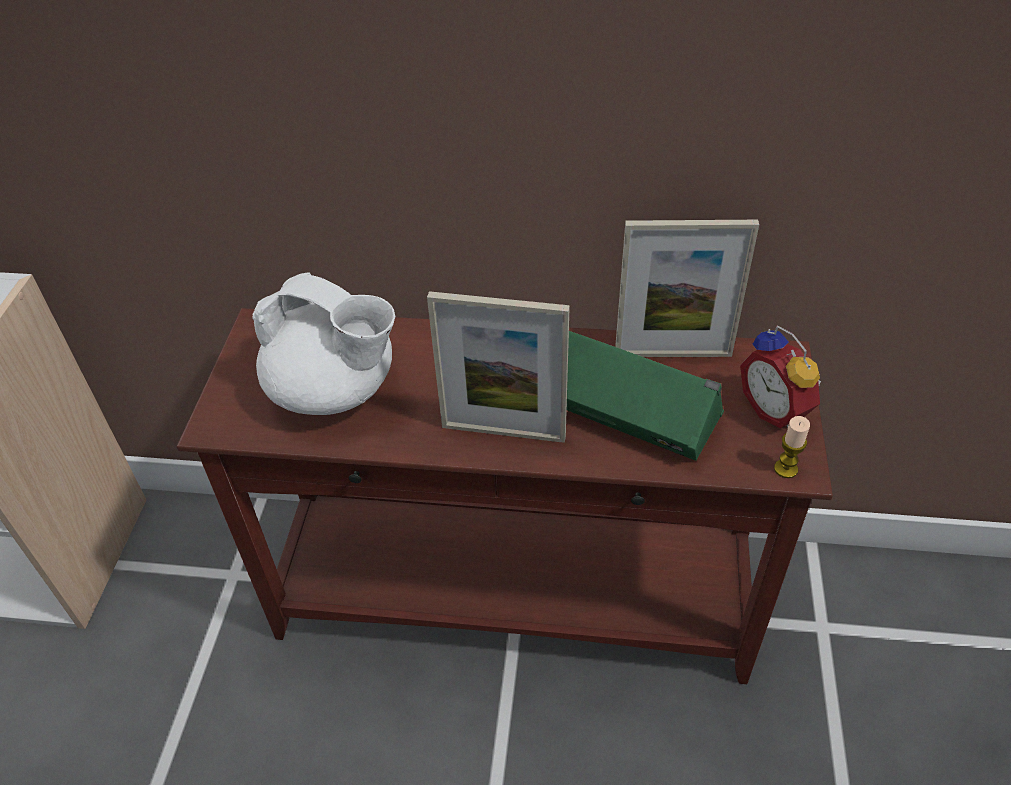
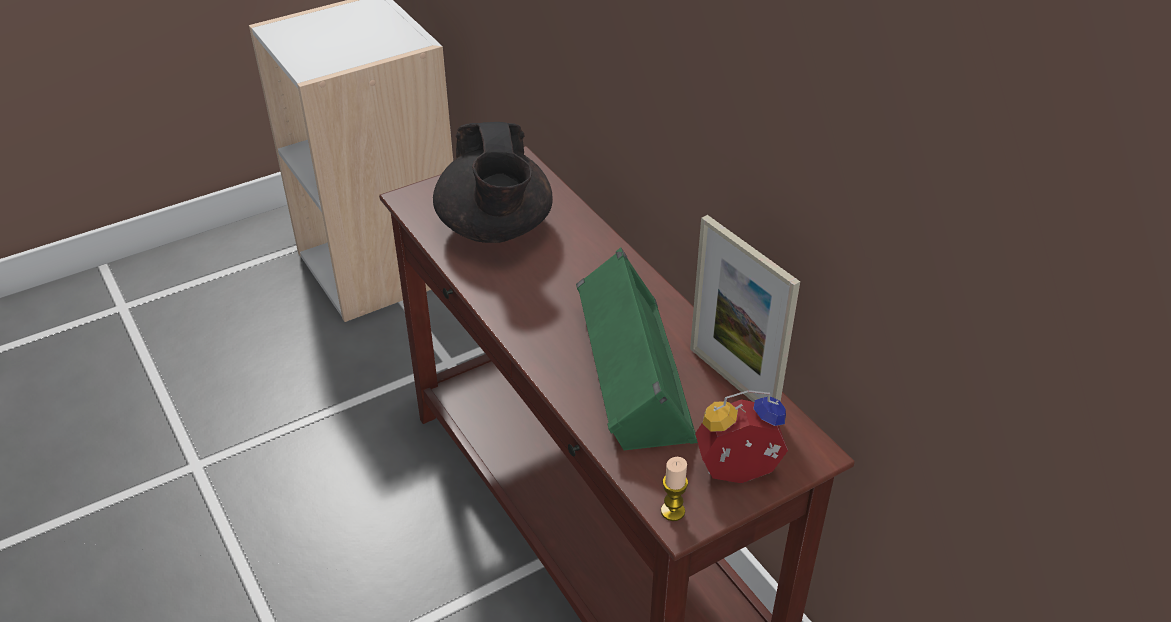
camera: 50 degrees right, 5 degrees down
white teapot [252,272,395,415] -> black teapot [433,122,553,243]
picture frame [427,291,570,443] -> none
alarm clock [740,326,821,428] -> alarm clock turned 60 degrees clockwise [695,390,788,483]

